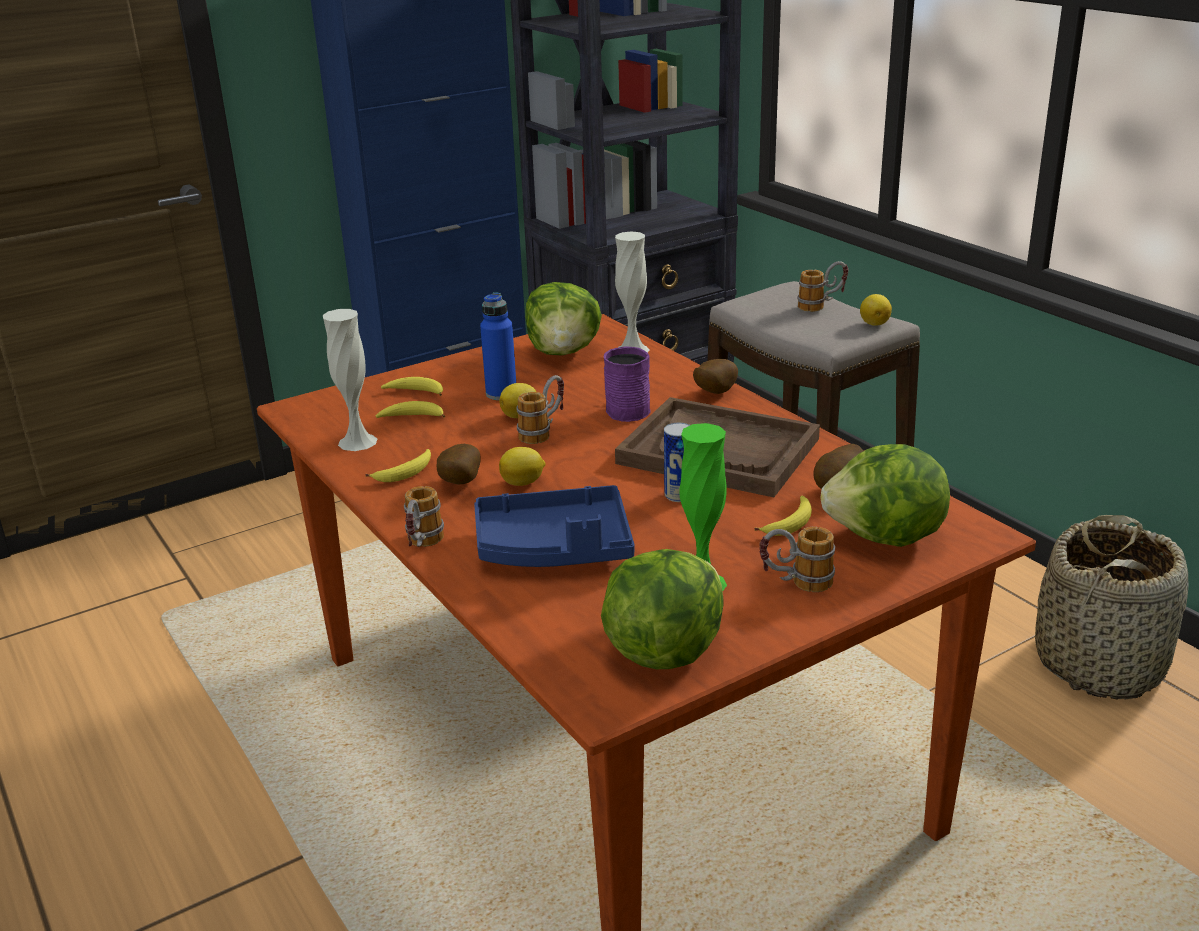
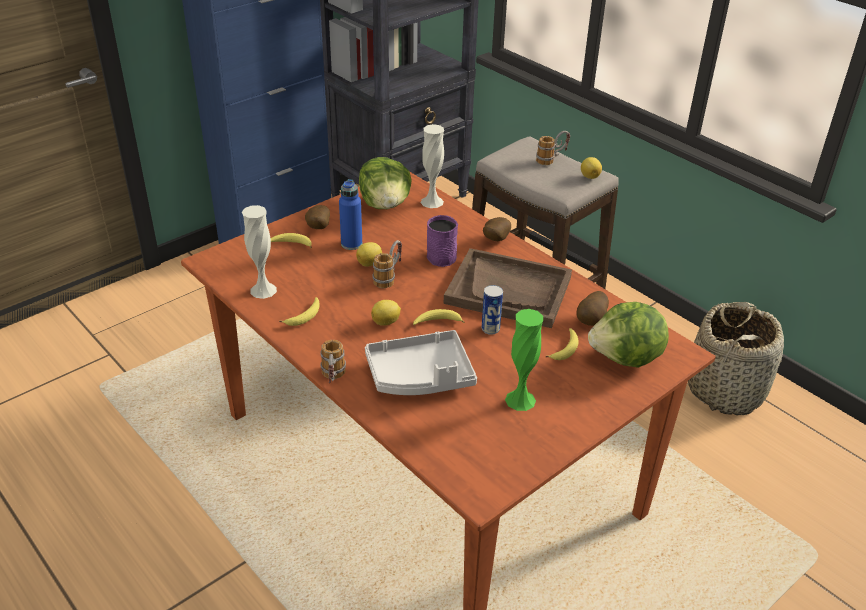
camera: 10 degrees left, 10 degrees up
banana [376,401,445,418] -> banana moved to [413,309,465,325]
potato [437,444,481,484] -> potato moved to [305,205,330,229]
blue tray [474,485,635,567] -> grey tray [365,330,477,395]
lettuce [601,549,723,669] -> none
mug [759,527,835,592] -> none

